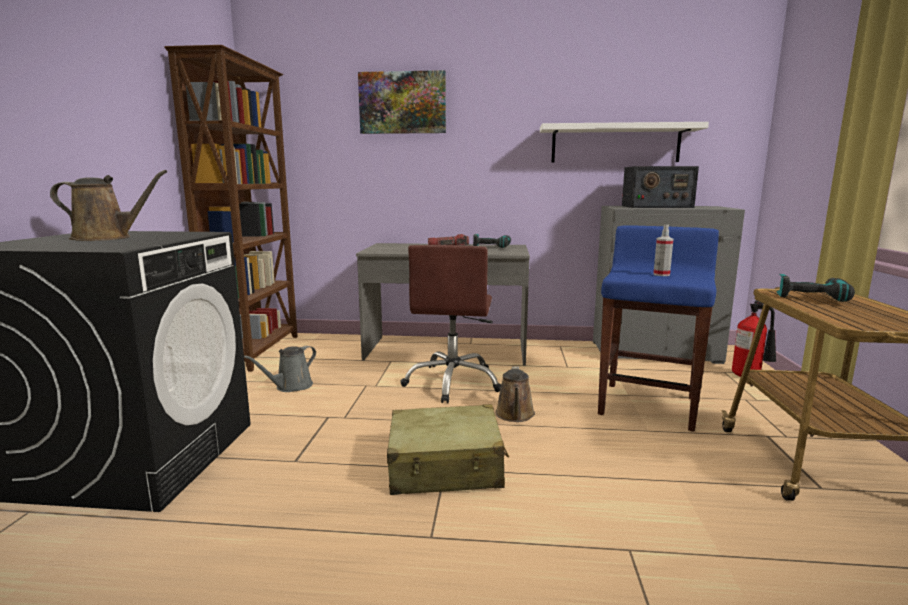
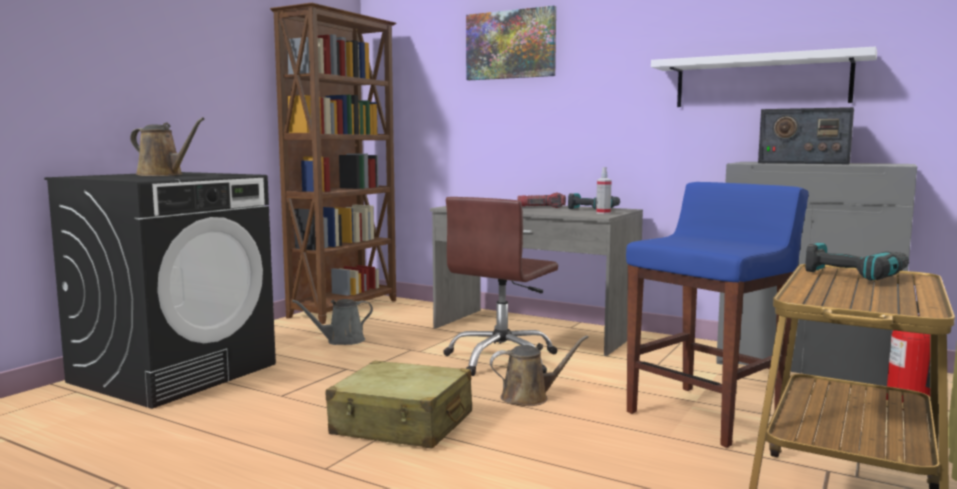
camera: 25 degrees right, 5 degrees down
brown watering can [495,366,535,422] -> brown watering can turned 135 degrees counterclockwise [490,335,589,406]
spray bottle [653,224,674,276] -> spray bottle moved to [596,167,612,214]

